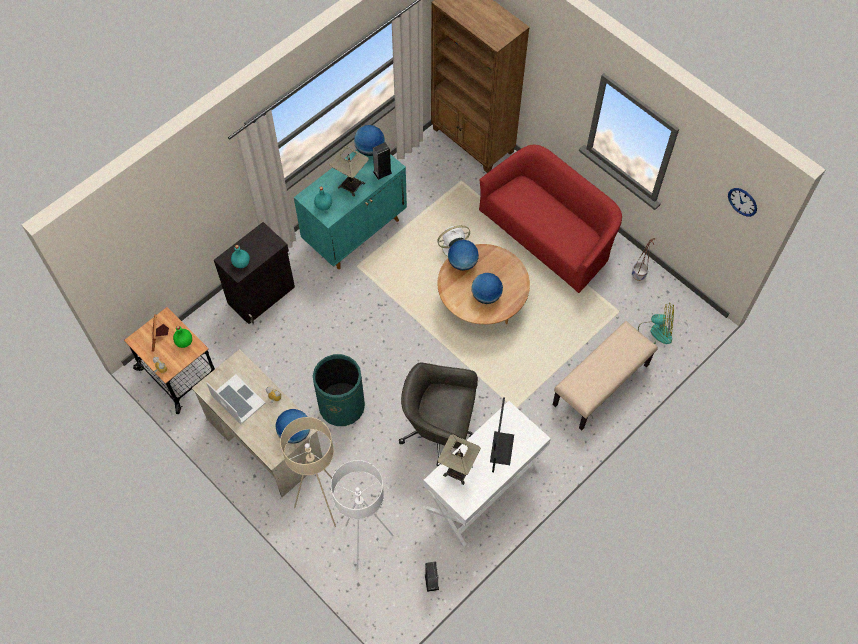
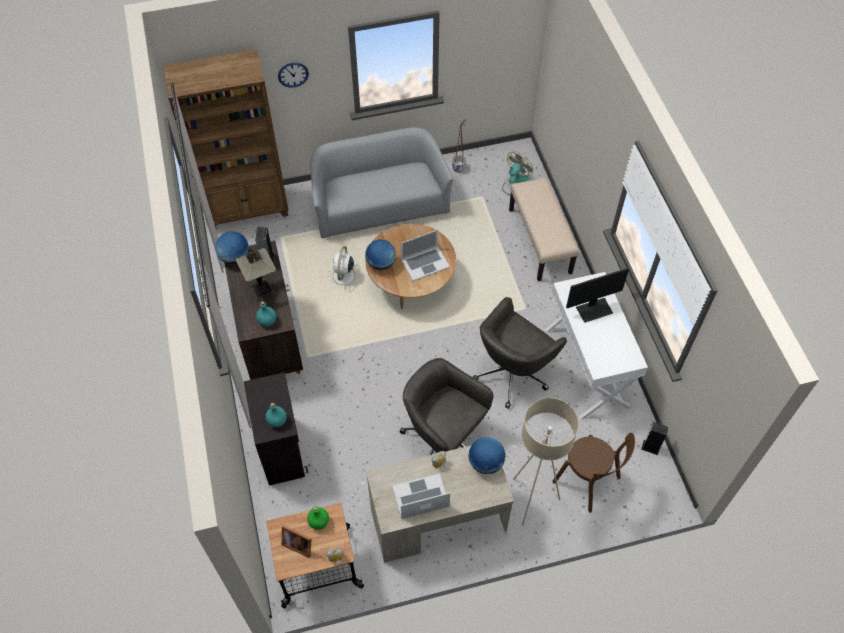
camera: 60 degrees left, 5 degrees down
turquoise cabinet [294,149,407,269] -> brown cabinet [224,240,303,380]
green trash can [313,354,365,426] -> grey office chair [400,358,493,455]
white floor lamp [331,460,394,570] -> brown chair [552,433,635,513]
table lamp [438,434,481,485] -> none
globe [472,273,503,304] -> laptop [400,230,450,281]
red sofa [479,144,622,293] -> grey sofa [310,127,453,238]
monitor [490,397,514,472] -> monitor turned 120 degrees clockwise [566,268,629,323]
wall clock [728,188,757,217] -> wall clock moved to [278,63,309,88]

